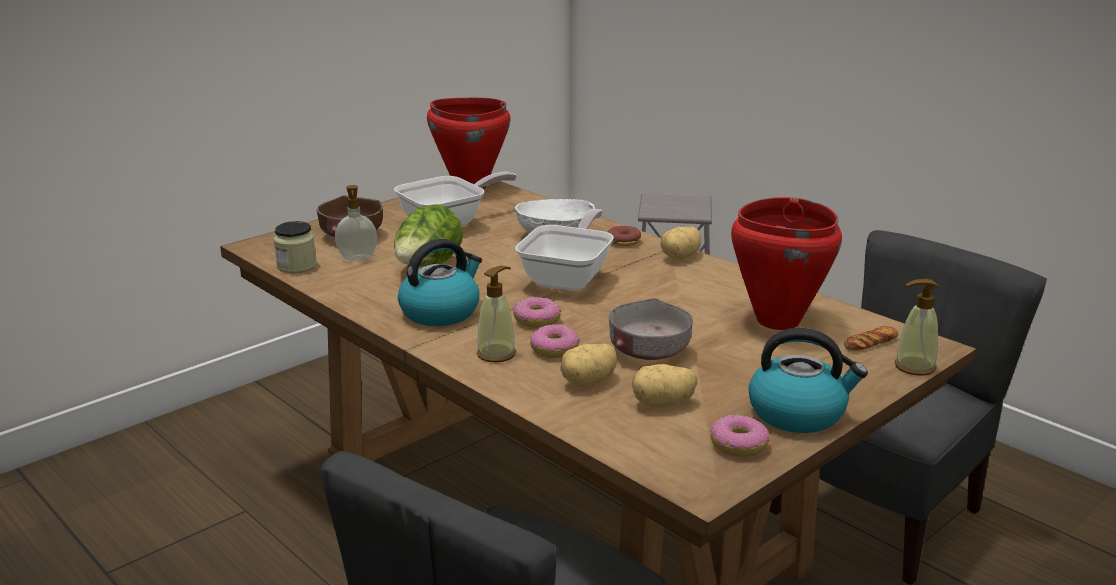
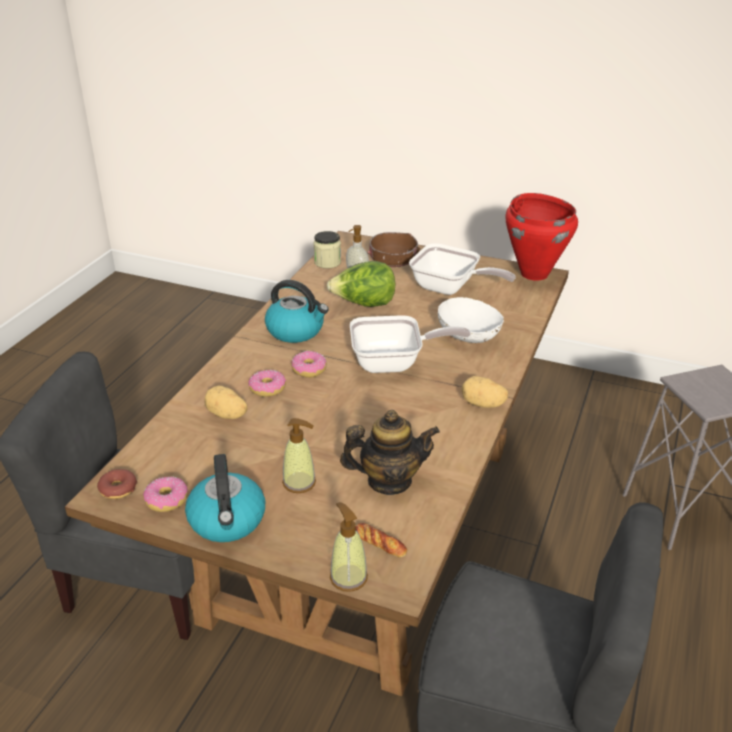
camera: 65 degrees right, 10 degrees up
soap dispenser [477,266,516,362] -> soap dispenser moved to [282,418,316,493]
donut [608,226,641,246] -> donut moved to [97,469,137,499]
grey bowl [609,298,693,360] -> none
potato [632,364,697,407] -> none
red cooking pot [731,197,842,330] -> teapot [340,410,440,495]

